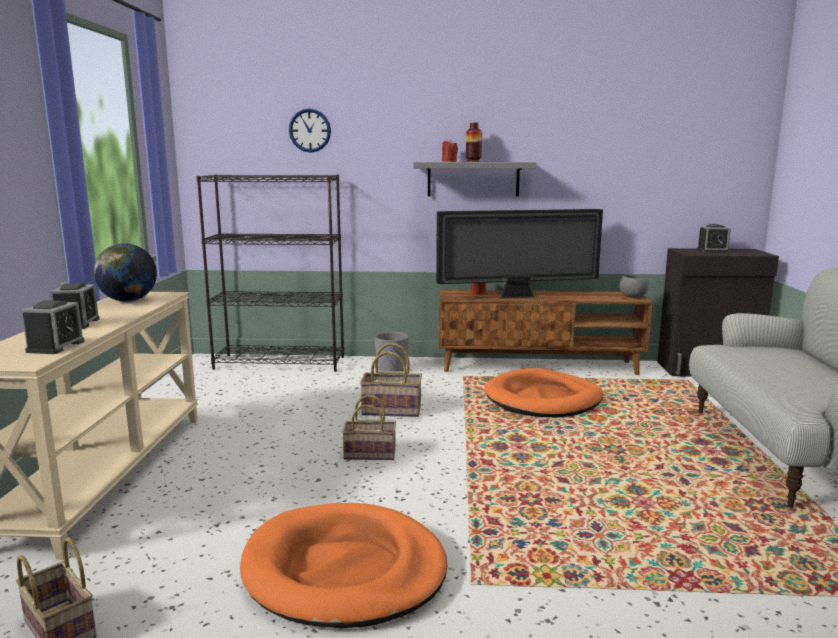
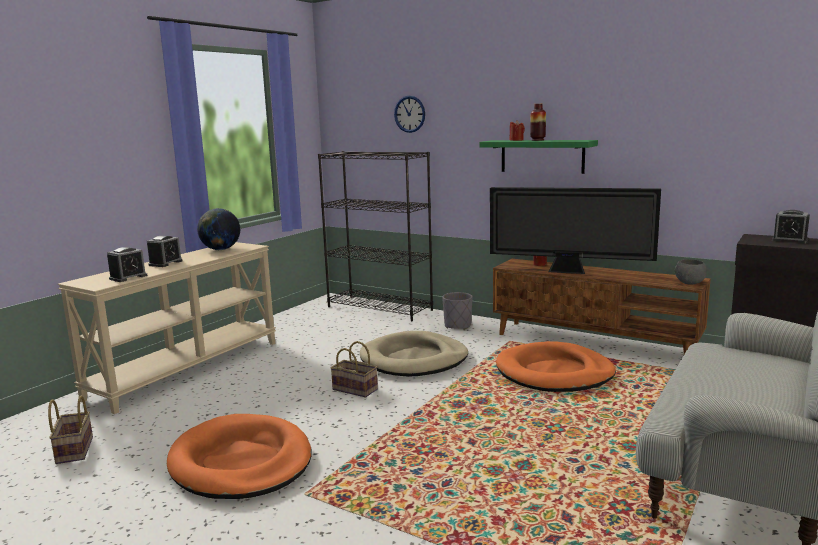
camera: 30 degrees right, 0 degrees up
basket [360,343,422,417] -> beige dog bed [360,331,468,377]
grey shelf [413,162,536,197] -> green shelf [479,140,598,174]

